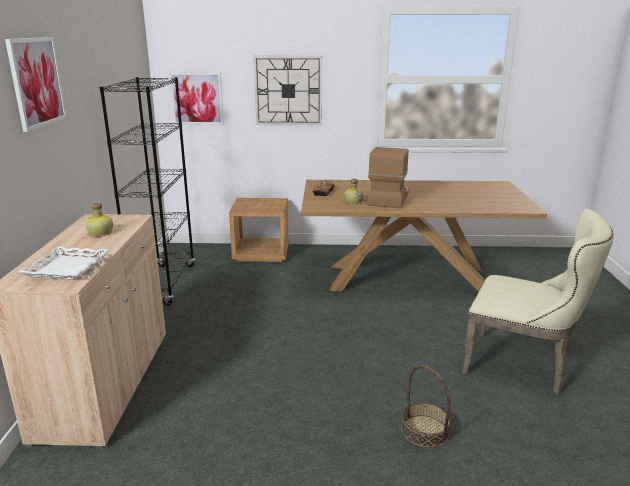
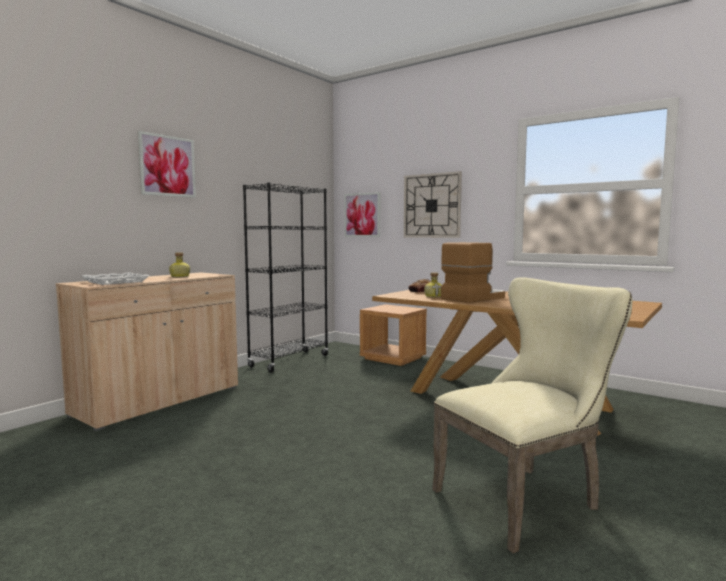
camera: 35 degrees right, 15 degrees down
basket [401,365,451,448] -> none
beige chair [462,209,614,395] -> beige chair turned 90 degrees counterclockwise [432,277,632,553]

